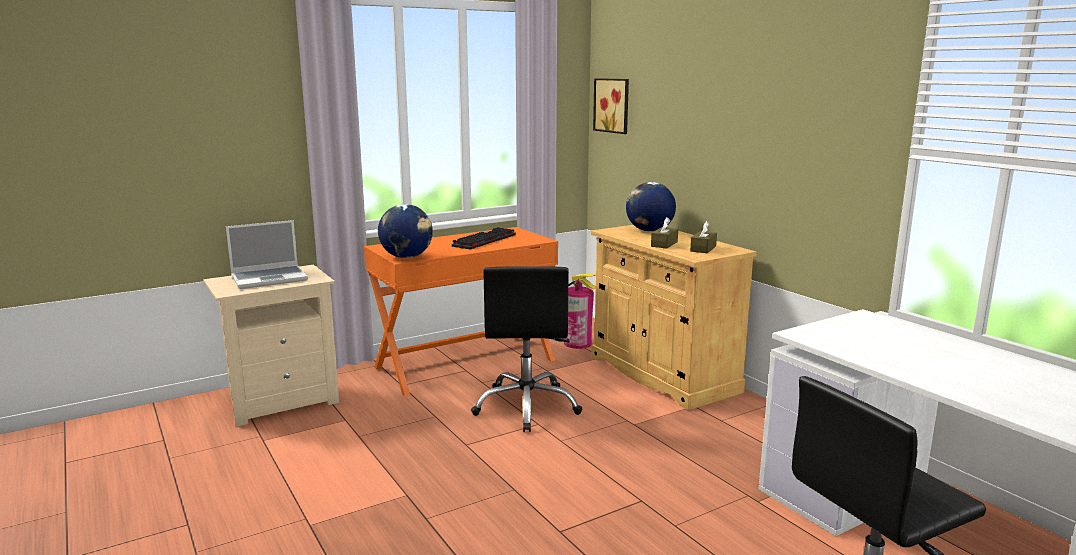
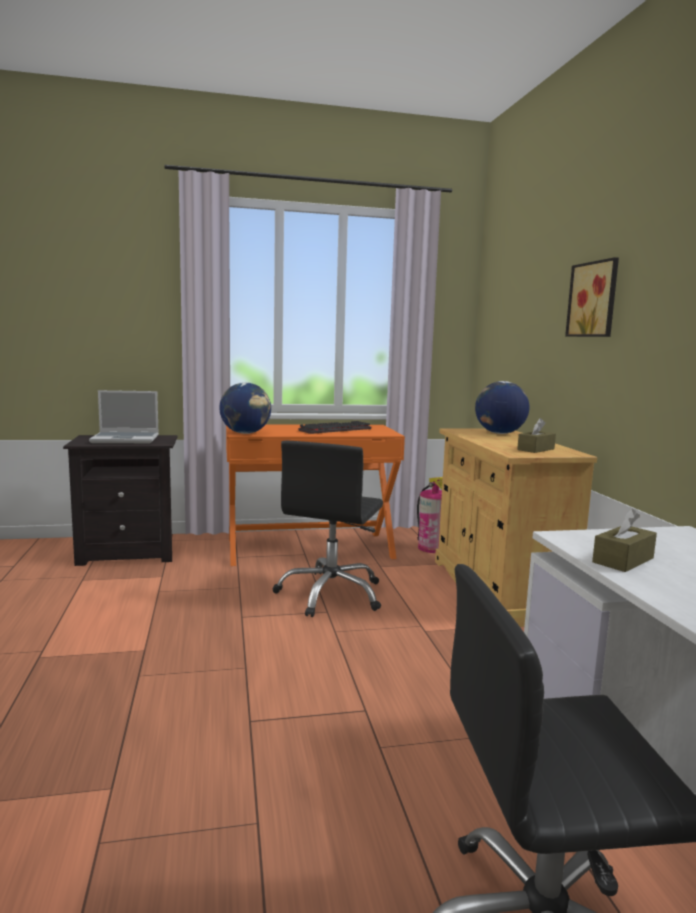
camera: 20 degrees right, 5 degrees down
beige nightstand [203,265,339,427] -> black nightstand [63,435,177,566]
picture [593,78,629,134] -> picture moved to [565,257,619,337]
brown tissue box [651,217,678,249] -> brown tissue box moved to [592,509,657,572]

